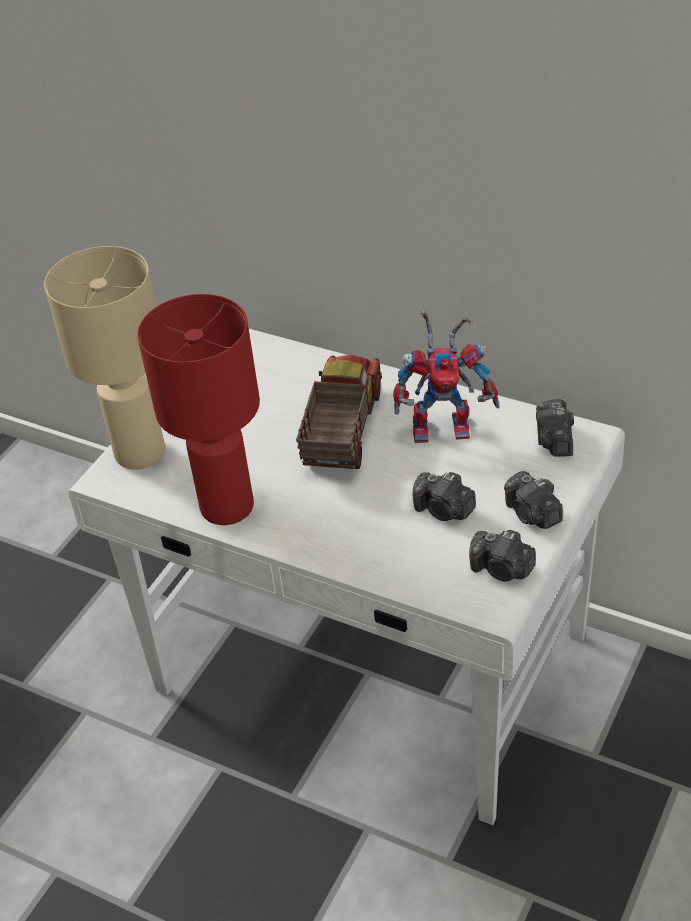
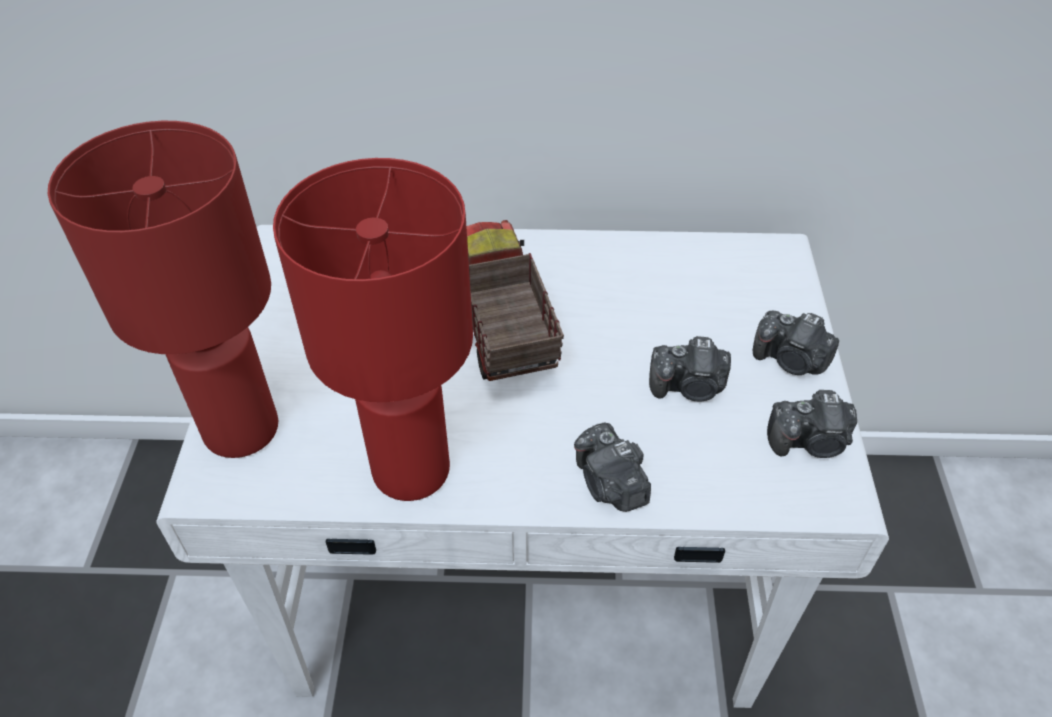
camera: 30 degrees left, 5 degrees up
beige table lamp [44,246,165,470] -> red table lamp [48,121,278,458]
toy robot [393,309,500,443] -> none
camera [536,399,574,457] -> camera moved to [574,423,651,512]

